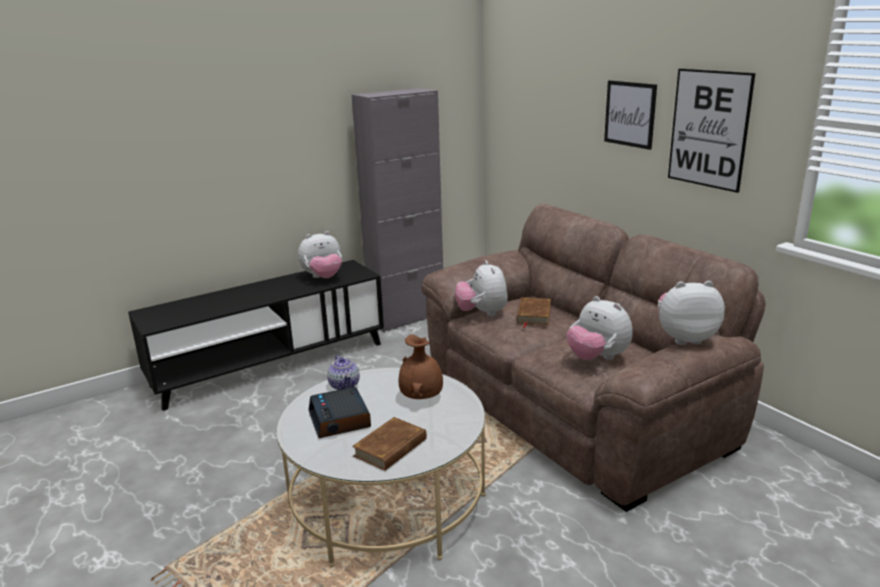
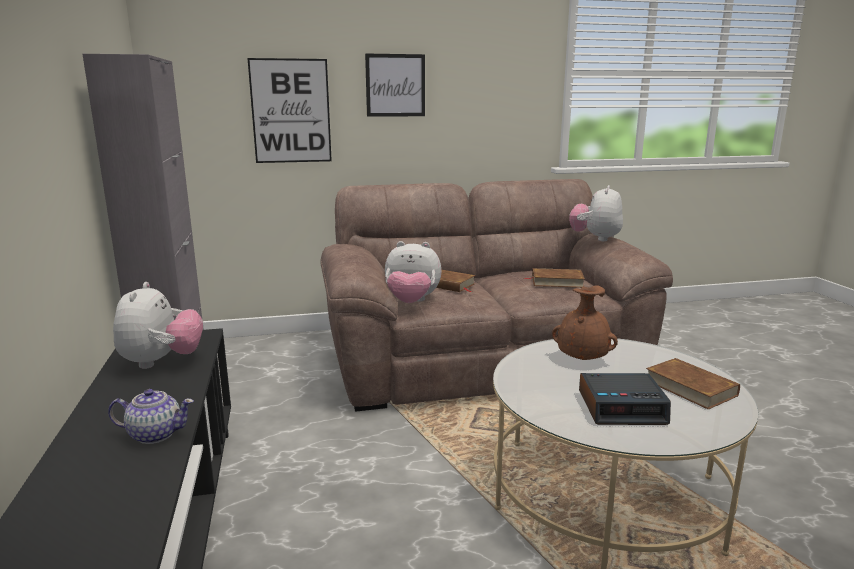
camera: 70 degrees left, 5 degrees down
teapot [327,355,360,390] -> teapot moved to [108,389,194,444]
plush toy [567,296,633,360] -> brown book [524,268,585,288]
picture [668,69,755,193] -> picture moved to [247,58,332,163]

